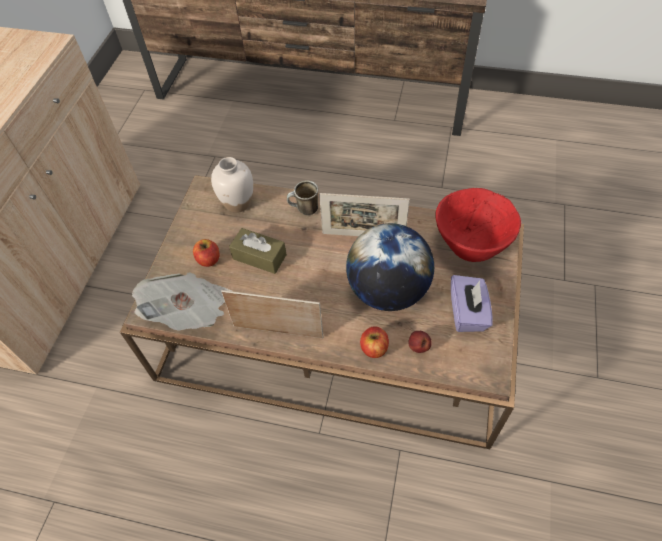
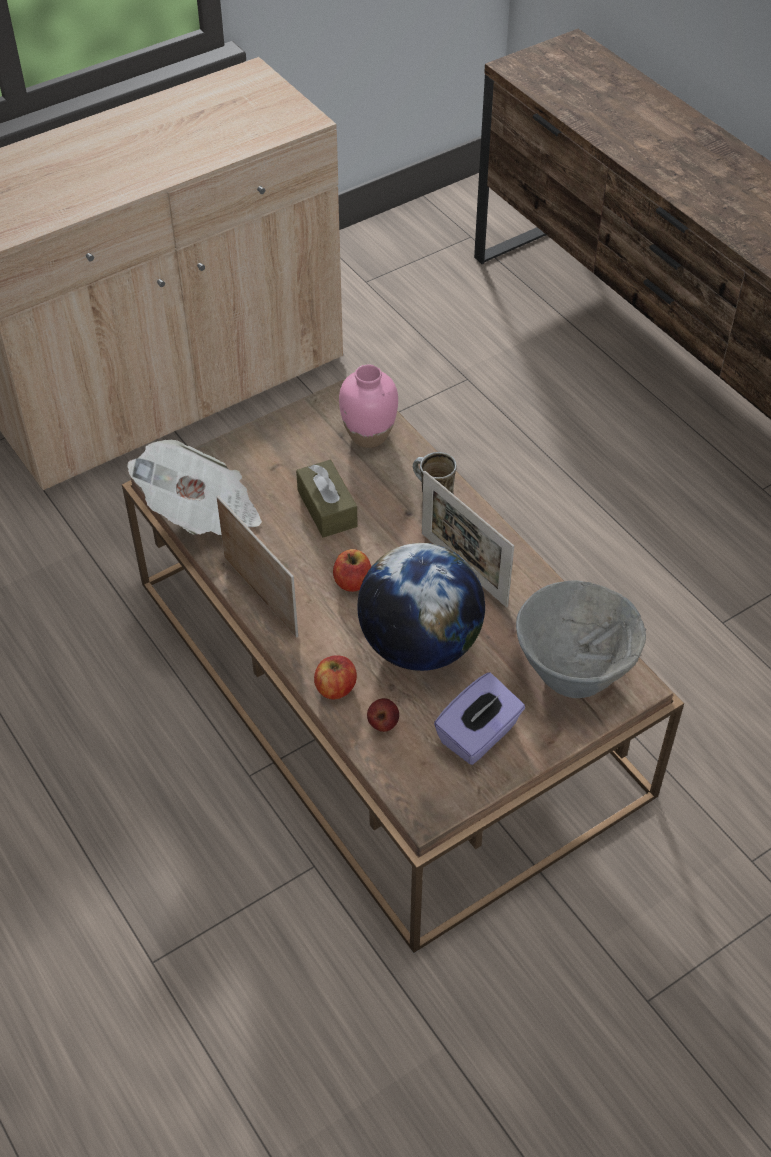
camera: 40 degrees right, 5 degrees down
apple [193,239,220,267] -> apple moved to [333,549,371,592]
white vase [211,157,253,213] -> pink vase [339,365,398,448]
red bowl [435,188,521,262] -> grey bowl [516,580,646,698]

